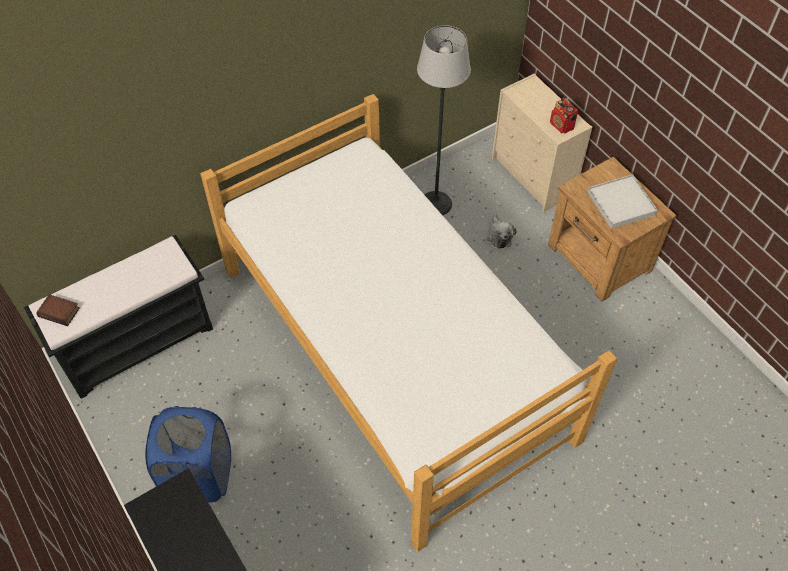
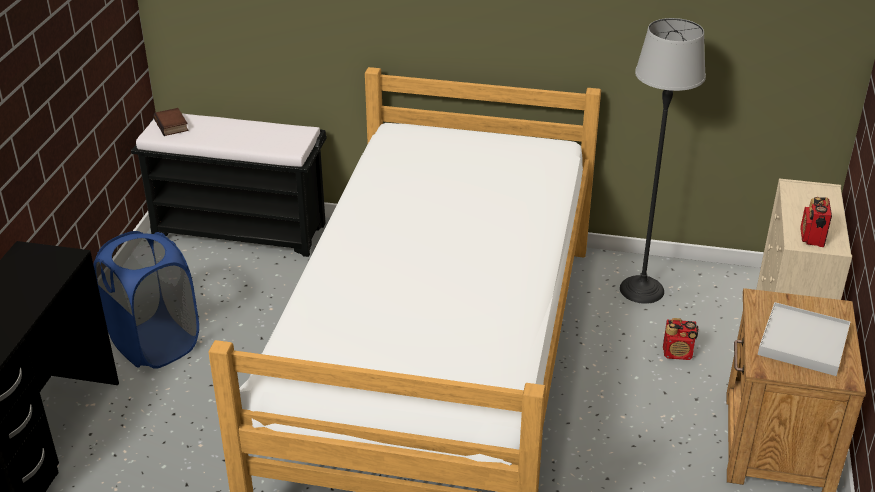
camera: 45 degrees right, 20 degrees down
plush toy [487,214,516,249] -> radio [663,318,698,360]

